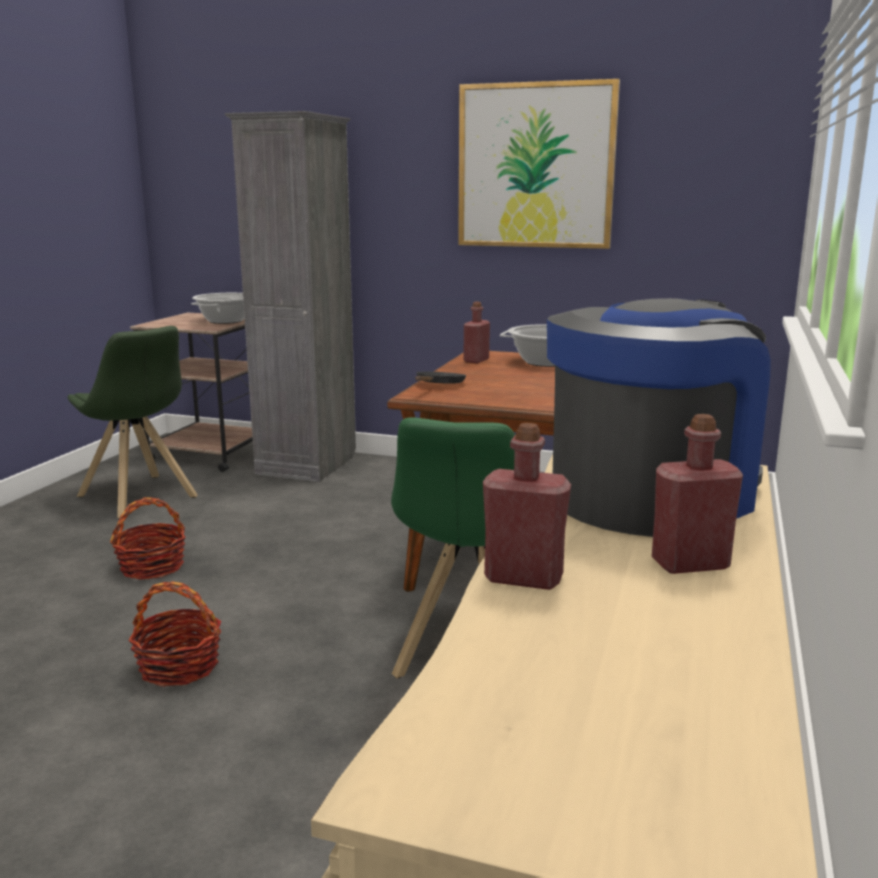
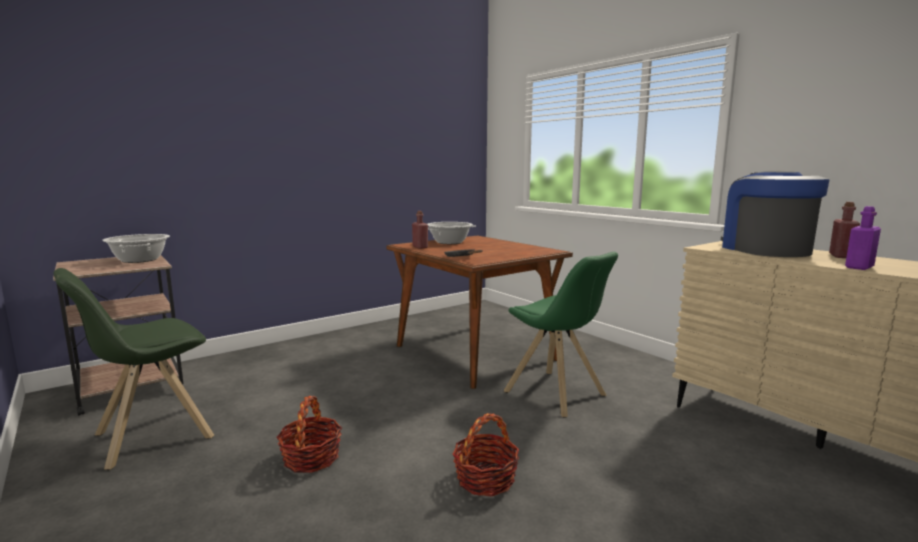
camera: 55 degrees left, 5 degrees down
green chair [67,326,198,518] -> green chair turned 150 degrees clockwise [54,268,214,470]
grey cabinet [225,111,356,482] -> none
picture [458,79,620,249] -> none
red bottle [483,423,571,590] -> purple bottle [845,206,881,270]

